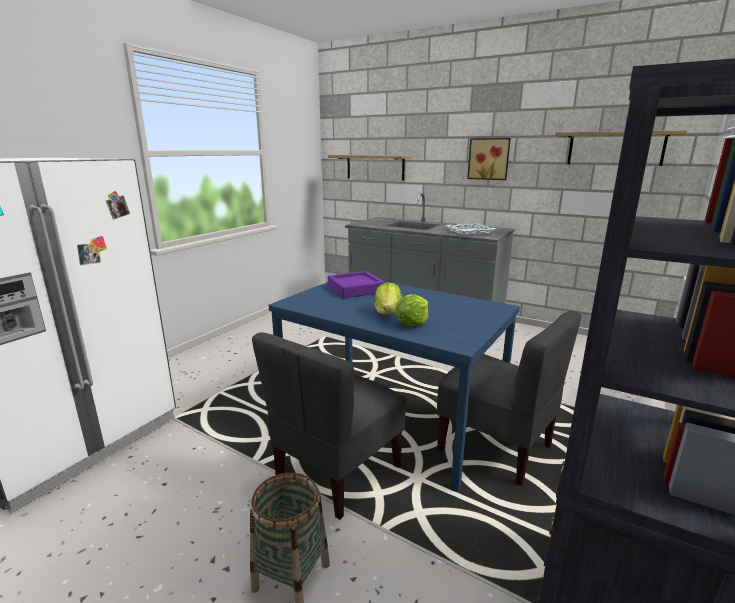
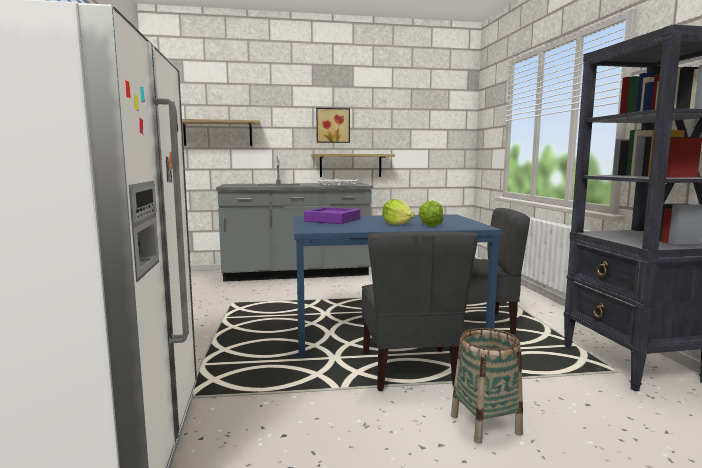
camera: 40 degrees left, 10 degrees down
shelf [555,130,687,166] -> shelf moved to [311,154,395,177]

